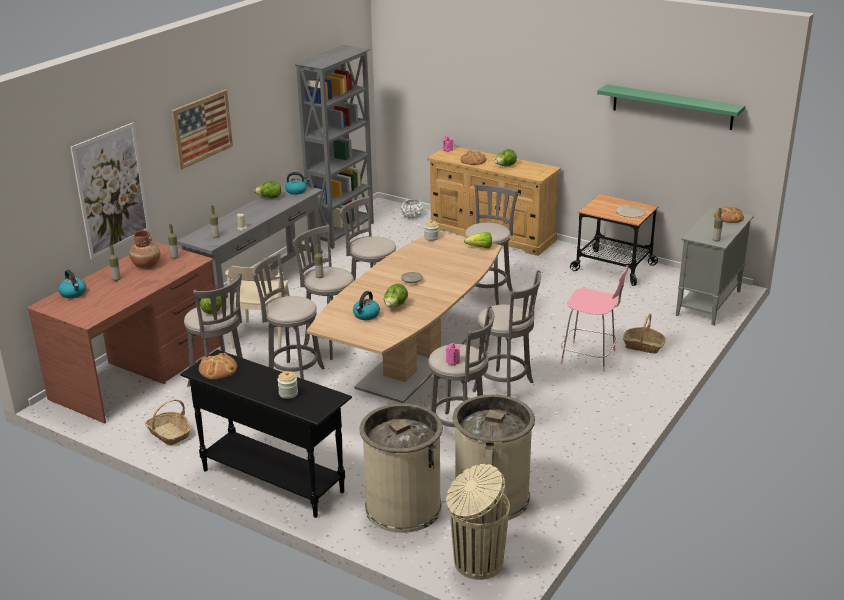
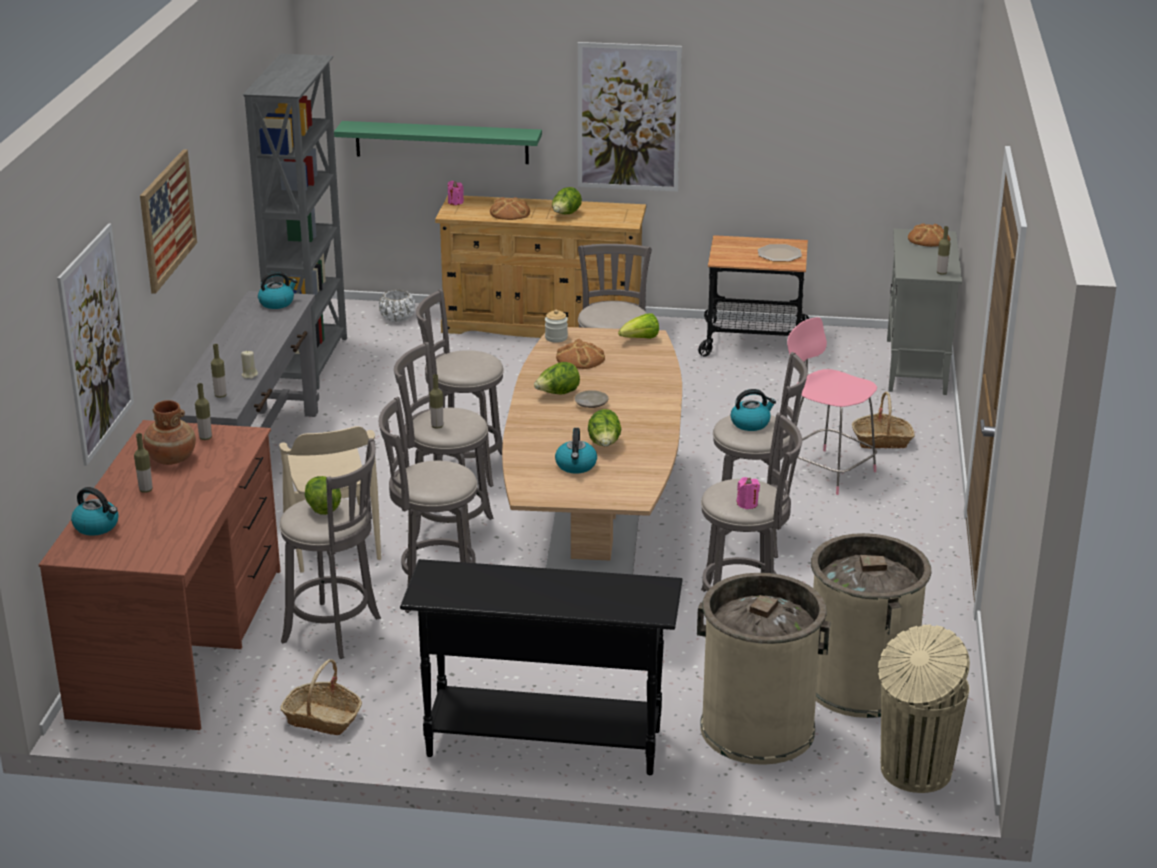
camera: 25 degrees left, 0 degrees up
bread [199,353,237,379] -> bread moved to [556,339,605,369]
lettuce [254,181,281,199] -> lettuce moved to [534,362,580,395]
jar [277,371,298,399] -> none
pink chair [561,265,629,372] -> pink chair turned 135 degrees counterclockwise [787,317,877,495]
green shelf [597,84,745,130] -> green shelf moved to [334,121,542,164]
none -> picture [578,42,682,191]
none -> kettle [731,389,776,431]

